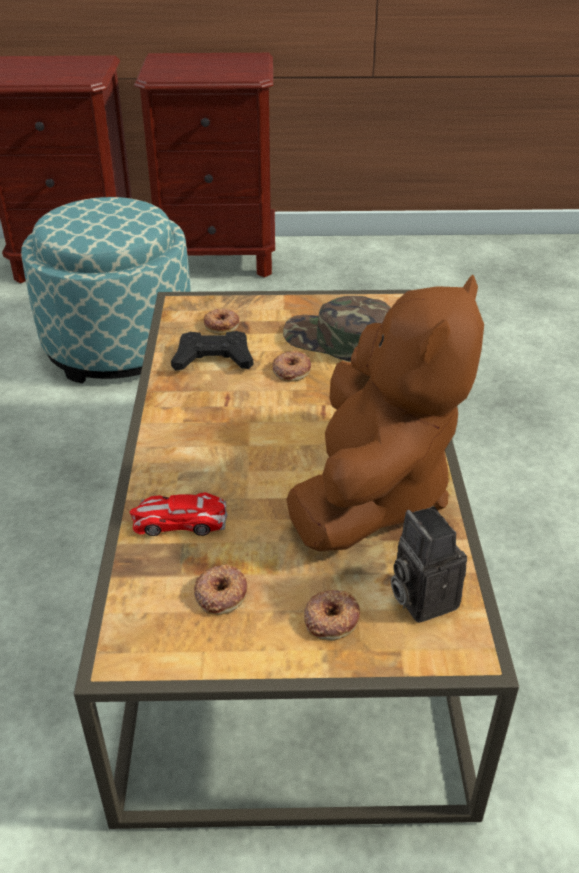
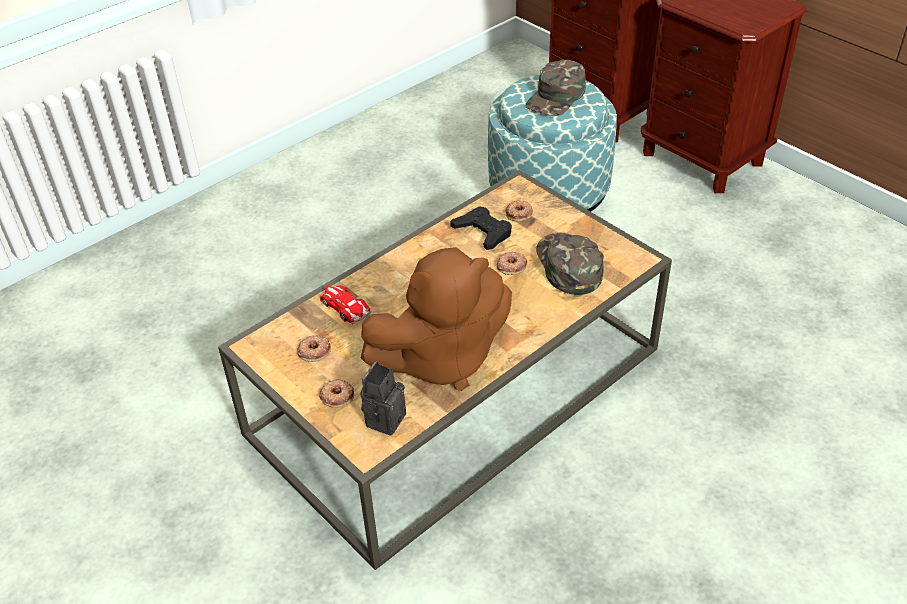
camera: 50 degrees right, 5 degrees up
none -> green cap [525,60,586,116]

